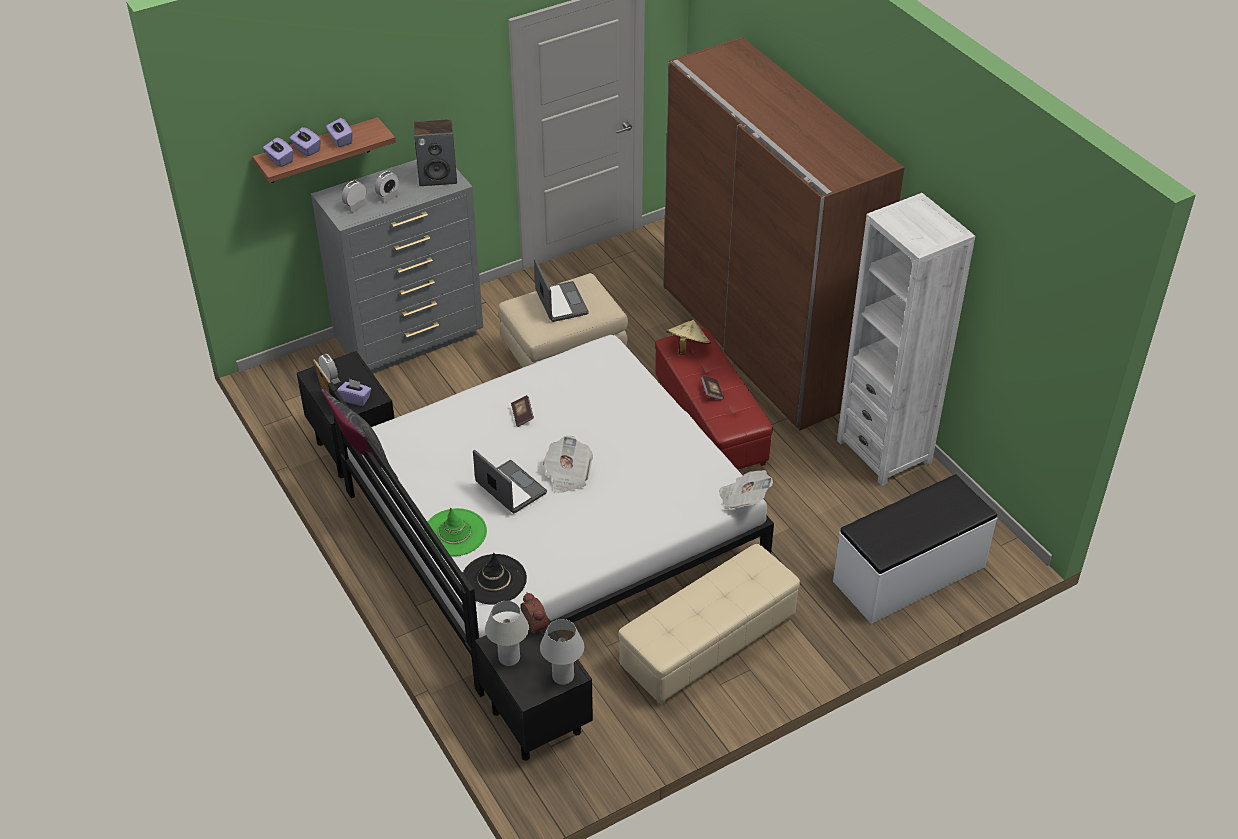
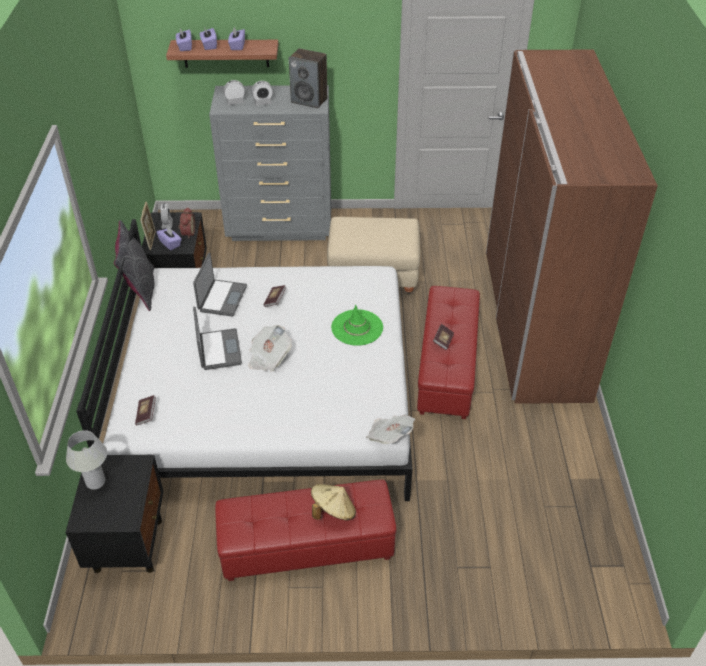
camera: 30 degrees right, 0 degrees up
green hat [424,508,487,556] -> green hat moved to [331,305,383,346]
black hat [461,553,527,605] -> book [135,395,156,425]
alarm clock [521,592,548,634] -> alarm clock moved to [178,207,195,239]
laptop [534,259,589,322] -> laptop moved to [193,253,247,317]
white table lamp [540,619,584,685] -> none
beige ottoman [619,544,800,706] -> red ottoman [215,480,396,581]
beige hat [667,320,711,355] -> beige hat moved to [311,484,356,520]
white bench [833,474,997,624] -> none
white bookcase [837,193,975,486] -> none

